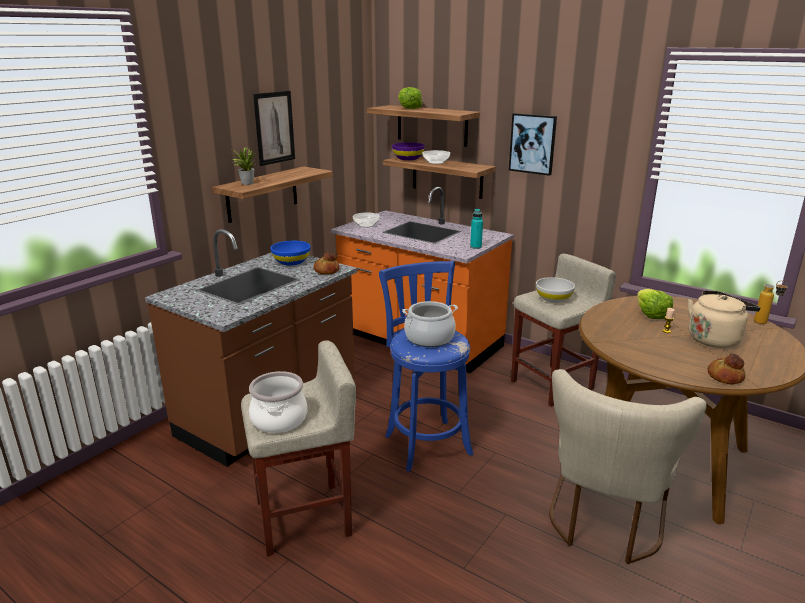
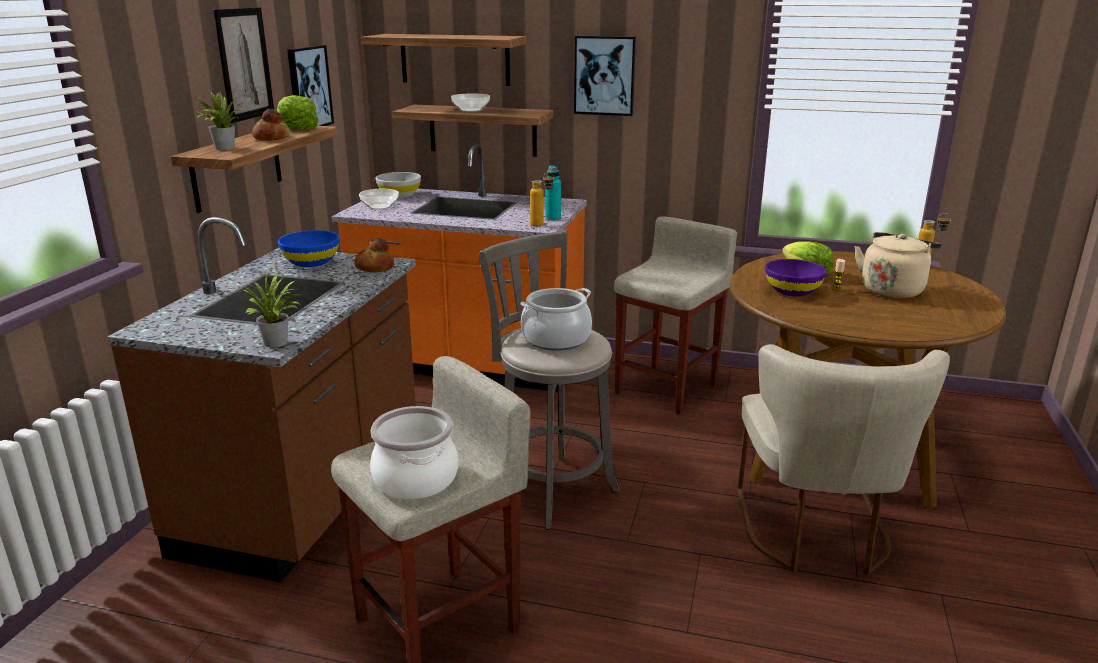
camera: 20 degrees left, 0 degrees up
blue stool [379,260,473,472] -> grey stool [478,230,619,530]
purple bowl [392,142,425,160] -> purple bowl moved to [765,259,826,296]
lettuce [398,87,423,109] -> lettuce moved to [277,95,319,130]
white bowl [536,277,575,303] -> white bowl moved to [376,172,421,198]
bread [708,353,745,385] -> bread moved to [252,109,290,141]
none -> potted plant [234,275,300,348]
none -> picture [287,45,334,126]
none -> bottle [530,172,554,226]

